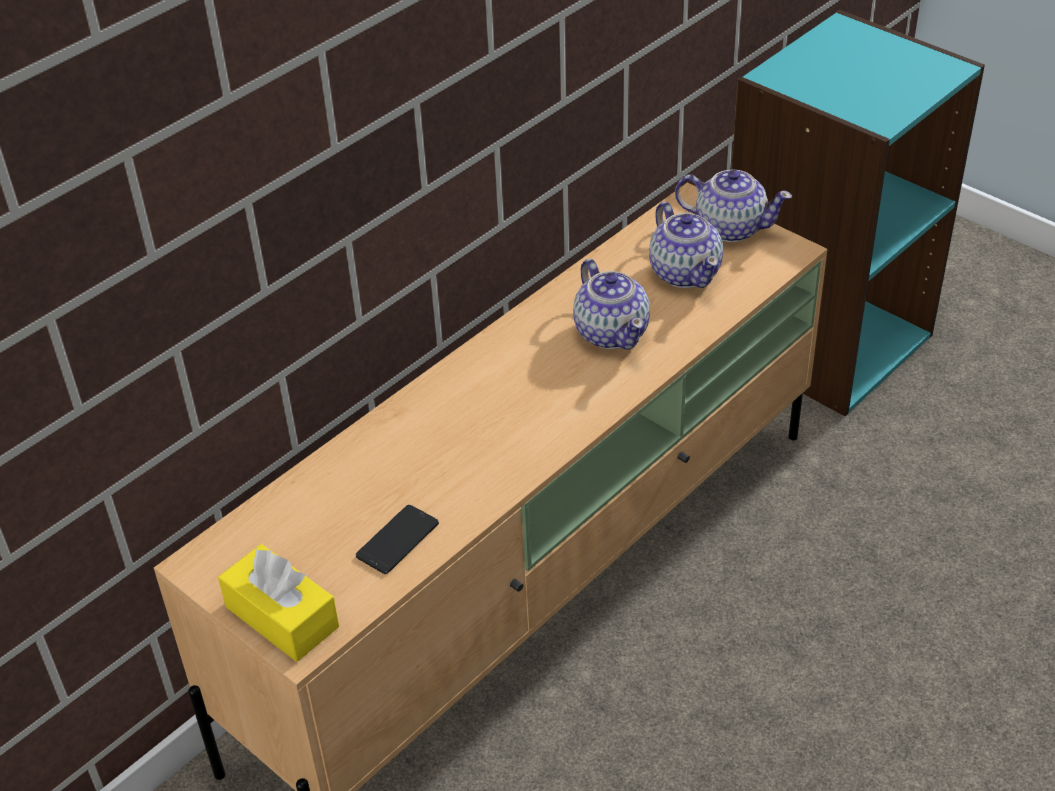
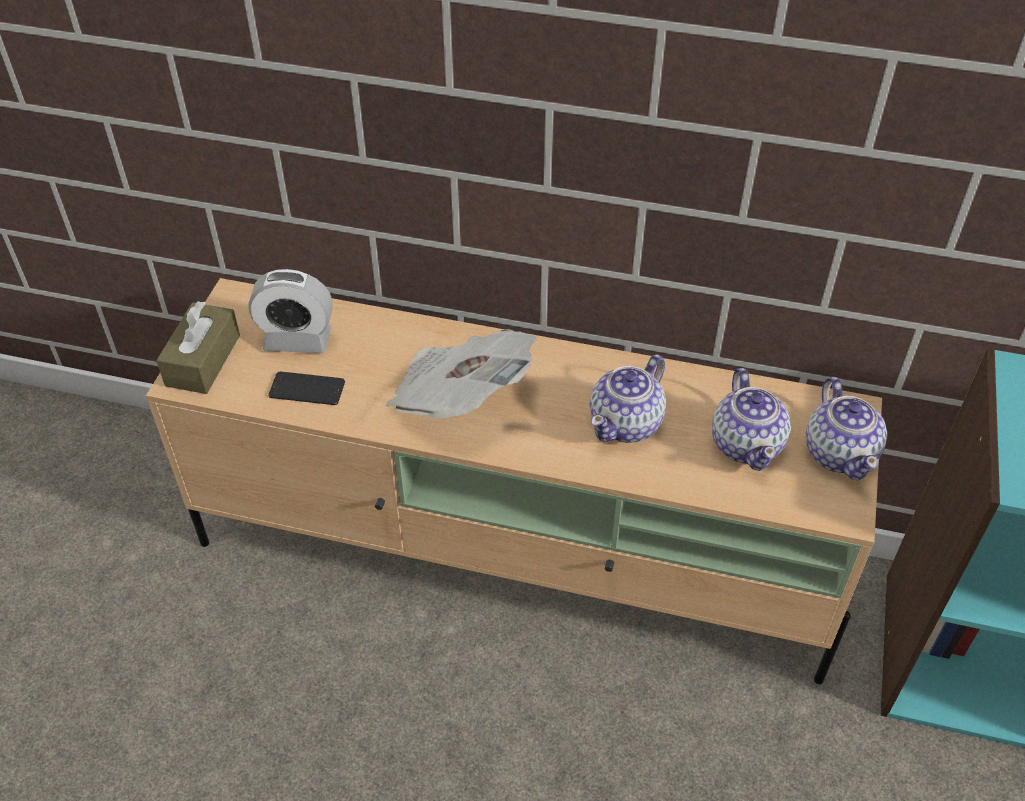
camera: 60 degrees right, 5 degrees up
yellow tissue box [218,544,339,662] -> brown tissue box [156,301,240,394]
teapot [649,202,723,288] -> teapot turned 45 degrees counterclockwise [712,368,791,471]
none -> alarm clock [249,269,333,353]
none -> newspaper [386,329,537,419]

